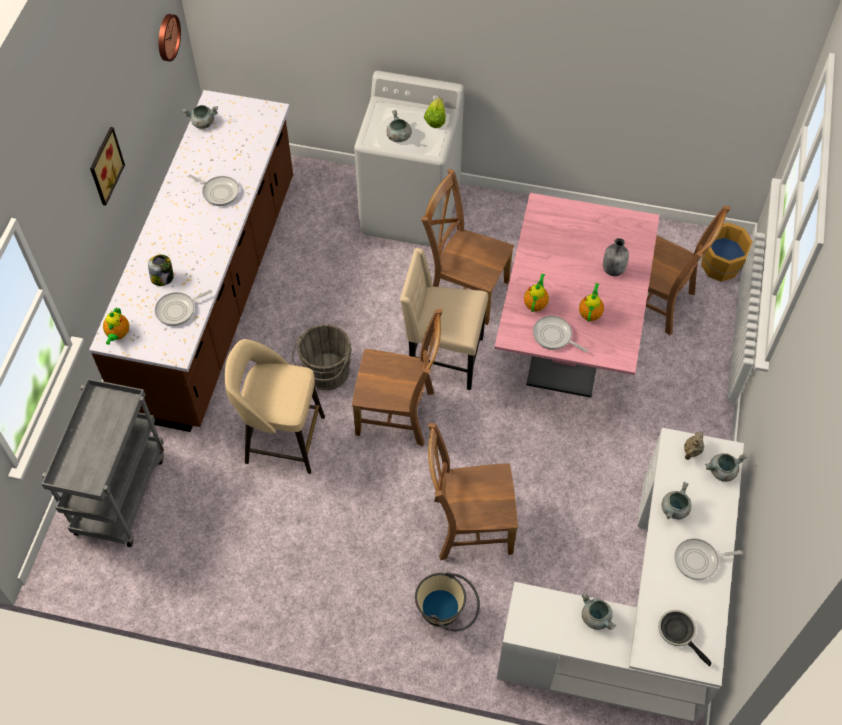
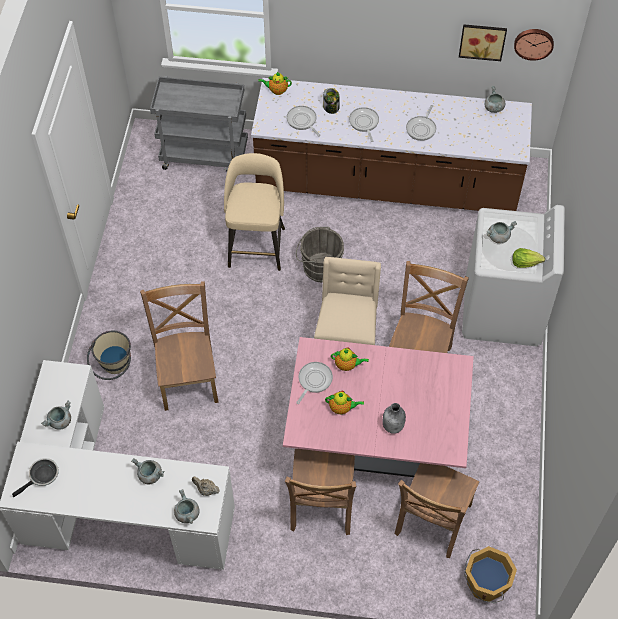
camera: 85 degrees right, 0 degrees up
picture [90,127,125,206] -> picture moved to [459,24,507,61]
brown chair [352,309,443,446] -> brown chair moved to [285,449,356,535]
frying pan [675,538,742,580] -> frying pan moved to [349,107,379,142]

